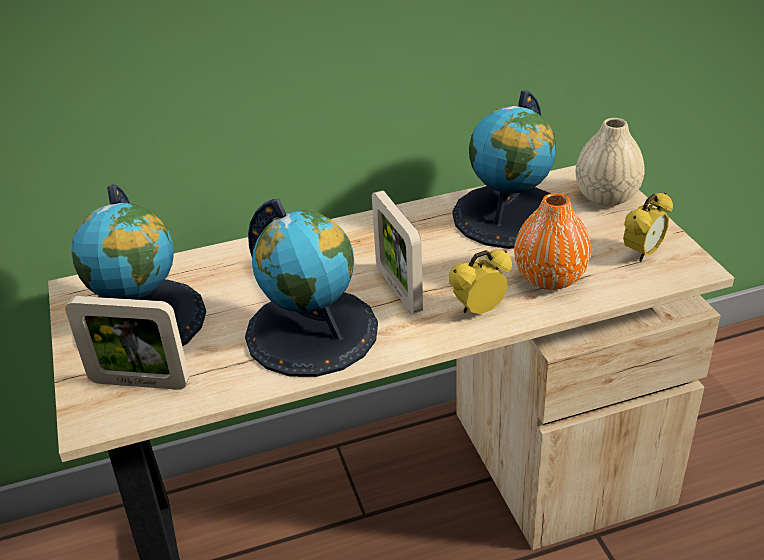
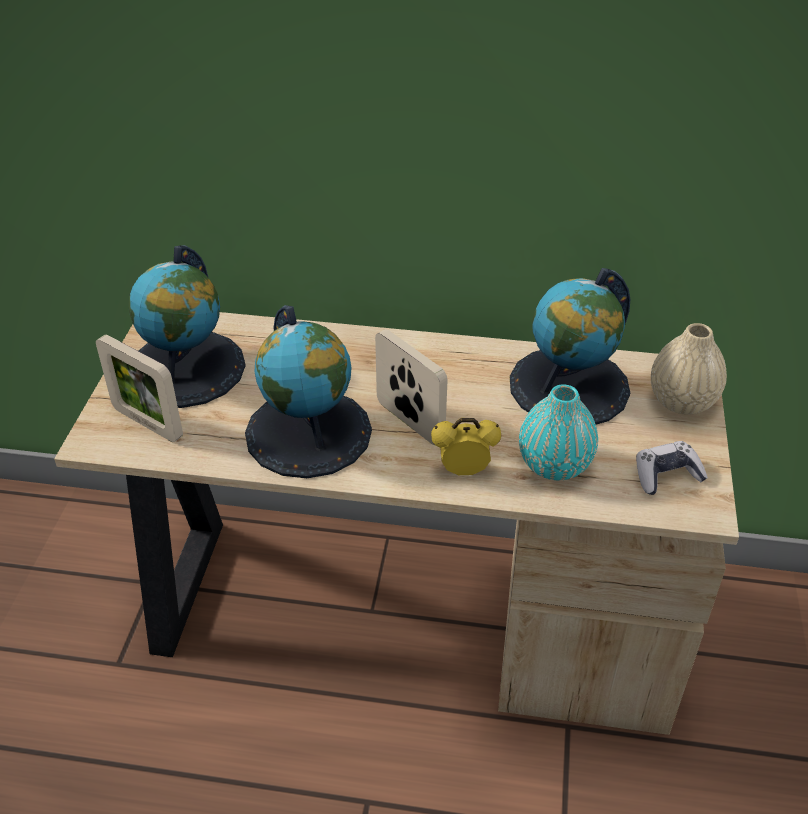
camera: 25 degrees right, 5 degrees up
picture frame [372,190,423,314] -> picture frame turned 135 degrees clockwise [375,329,447,445]
orange vase [514,193,591,290] -> turquoise vase [519,384,598,480]
alarm clock [623,193,673,262] -> game controller [636,441,708,495]

